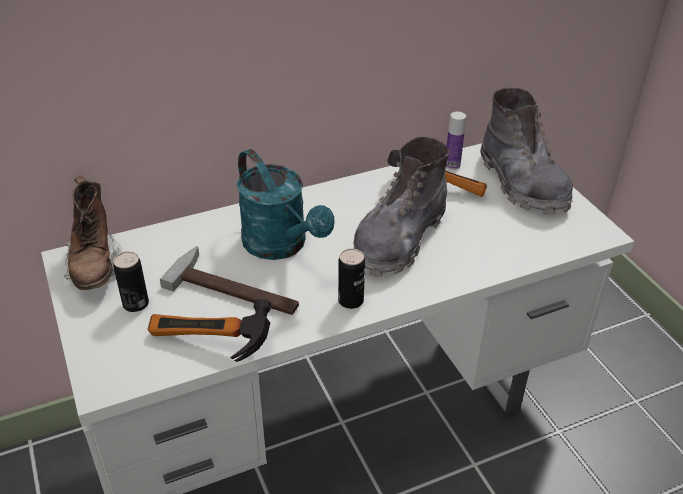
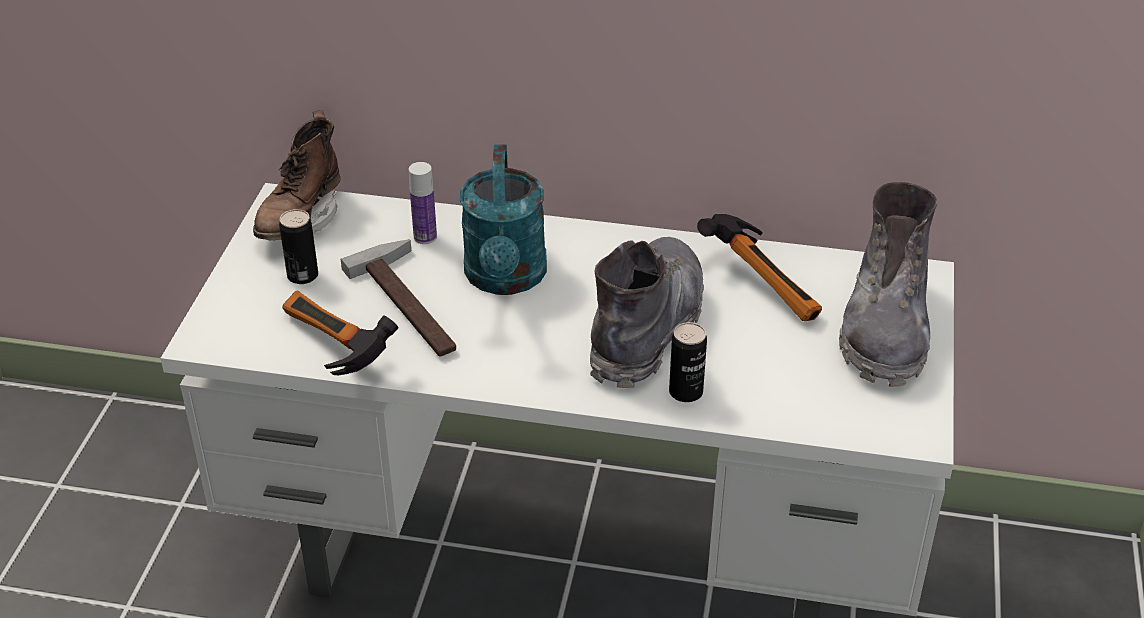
camera: 35 degrees right, 0 degrees up
can [338,248,365,309] -> can moved to [669,322,707,402]
grey boot [353,137,449,277] -> grey boot turned 135 degrees clockwise [590,237,704,388]
bottle [446,112,466,170] -> bottle moved to [409,162,437,244]

